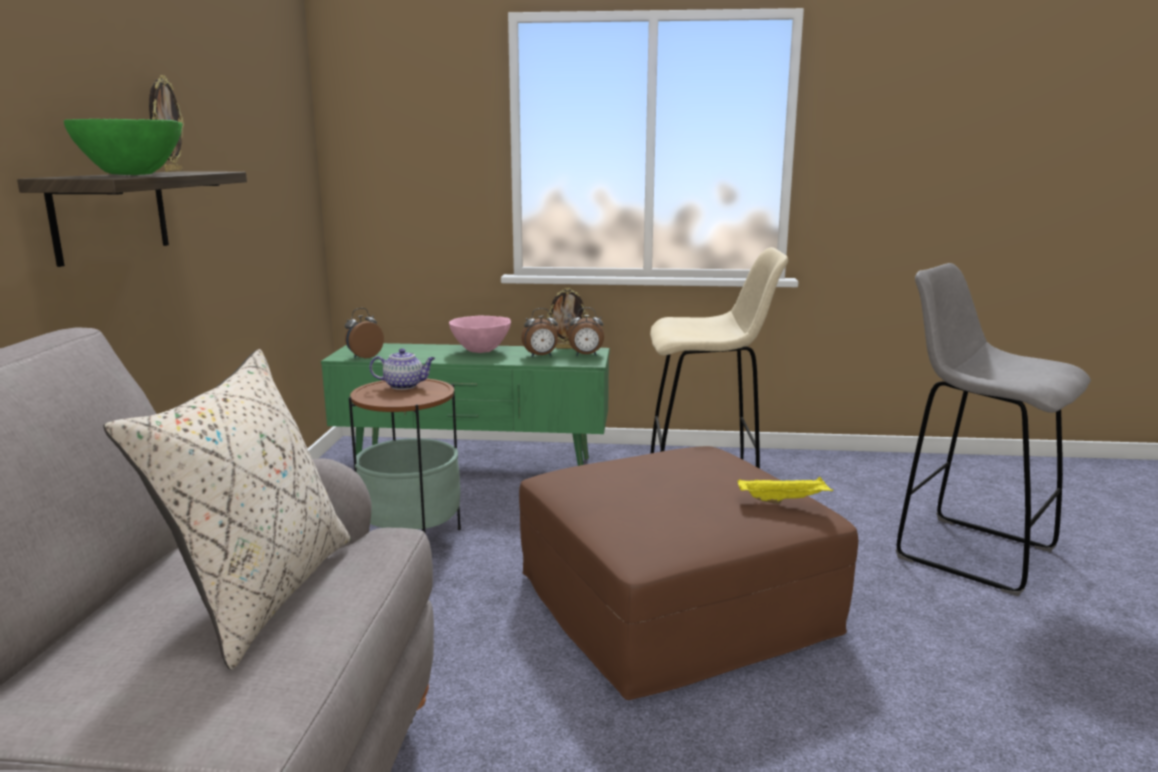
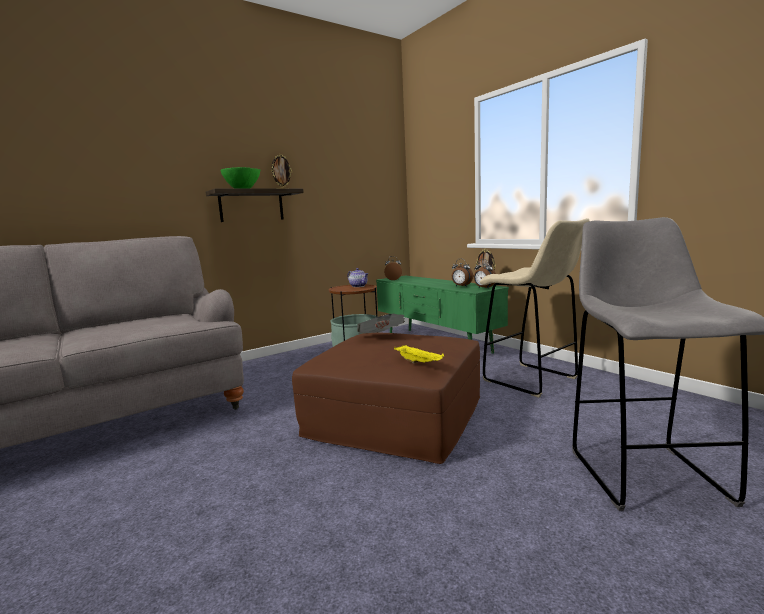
camera: 50 degrees right, 5 degrees down
beige pillow [103,349,351,670] -> none
pink bowl [449,315,511,353] -> none
none -> newspaper [357,314,405,333]

